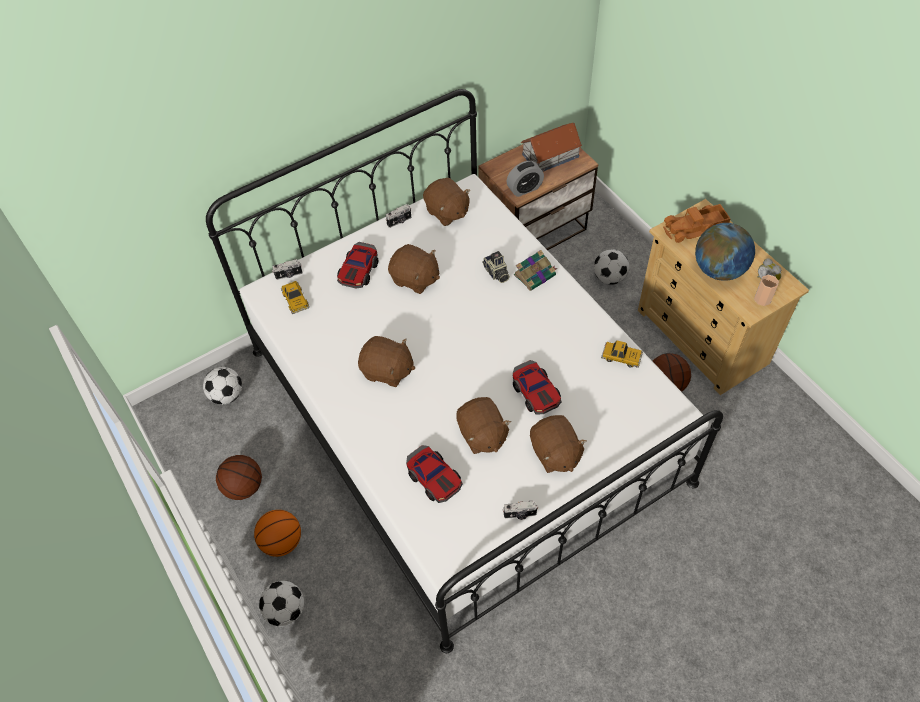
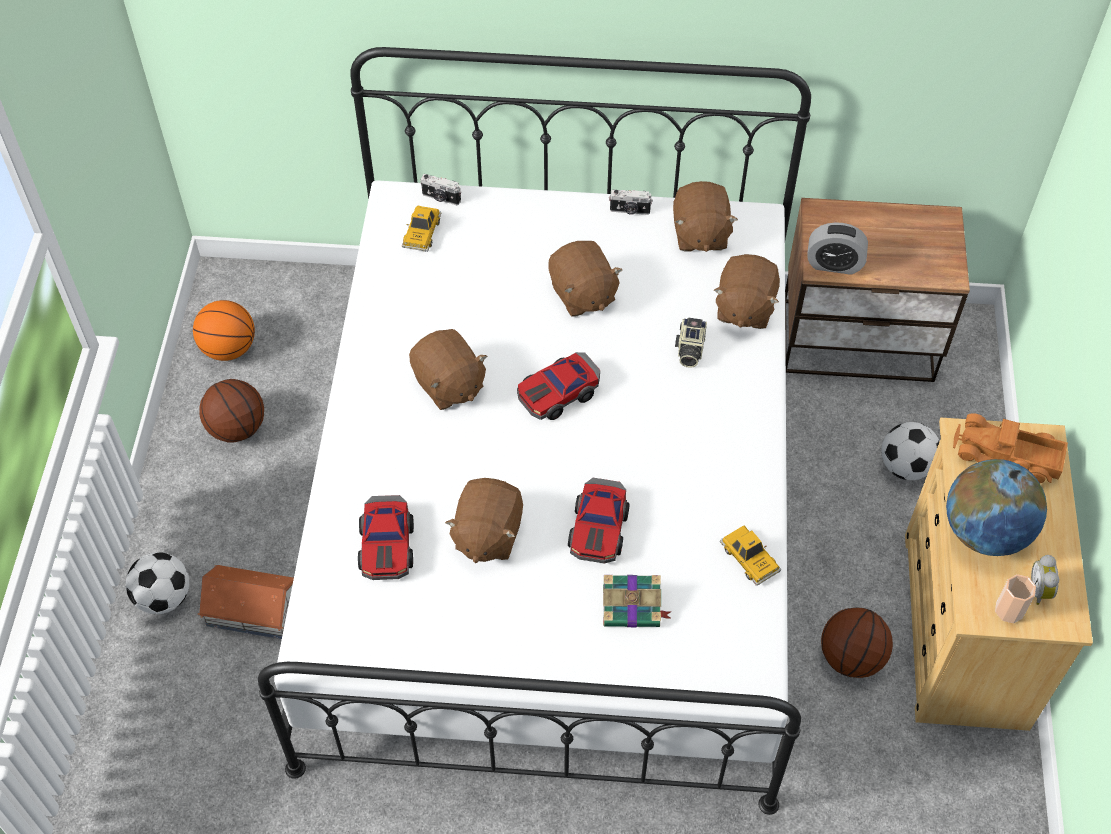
camera: 35 degrees right, 0 degrees up
football [203,367,242,405] -> none
basketball [254,510,301,557] -> basketball moved to [193,300,255,361]
toy car [337,242,378,288] -> toy car moved to [517,352,600,420]
camera [503,501,538,520] -> none
book [514,250,557,291] -> book moved to [603,575,671,627]
toy house [521,123,582,171] -> toy house moved to [198,565,294,639]
brown plush toy [530,415,587,473] -> brown plush toy moved to [714,254,780,329]

